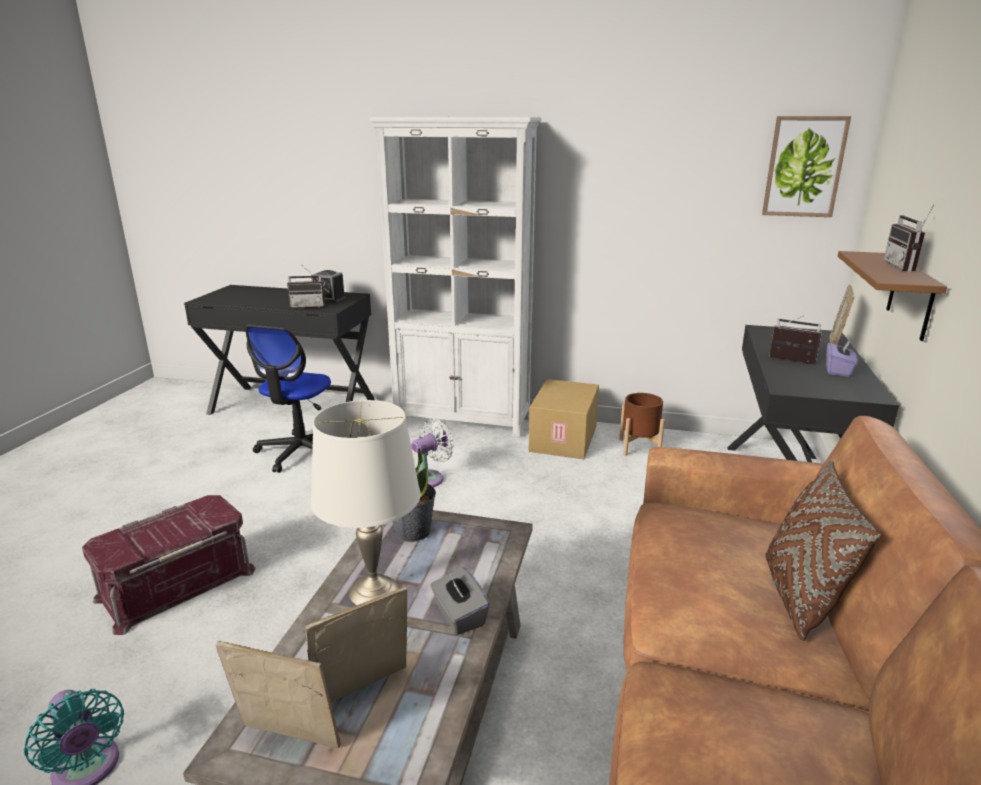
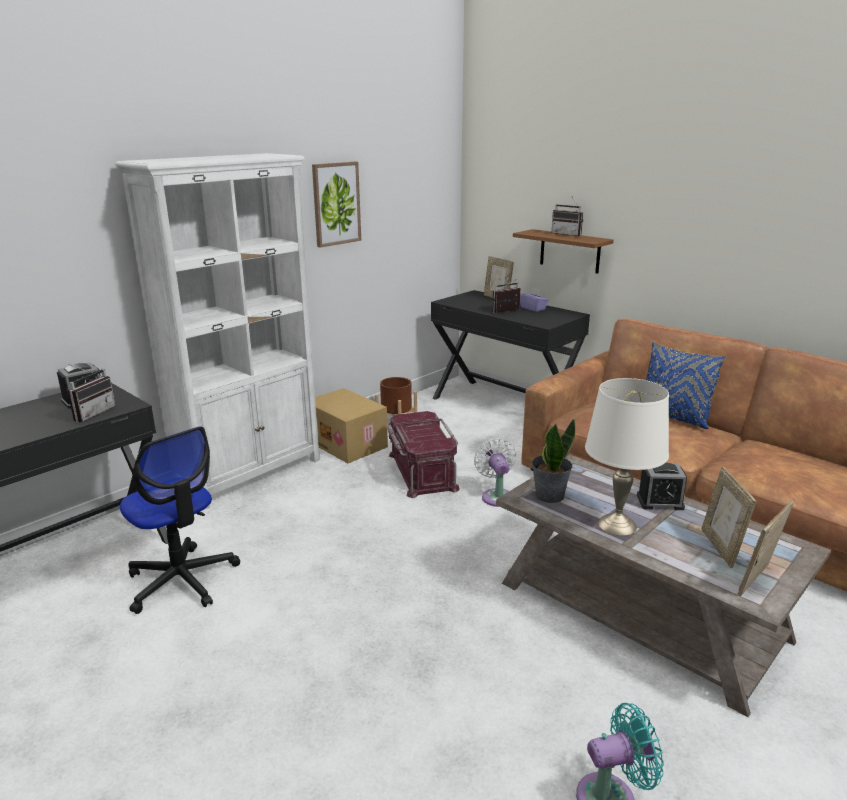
camera: 60 degrees left, 0 degrees up
red storage box [82,495,255,635] -> red storage box moved to [387,411,460,498]
white fan [411,418,454,487] -> white fan moved to [474,438,516,507]
grey tissue box [430,567,490,635] -> alarm clock [637,463,687,510]
picture [762,116,851,217] -> picture moved to [312,162,361,248]
brown pillow [766,461,881,641] -> blue pillow [646,341,726,429]

